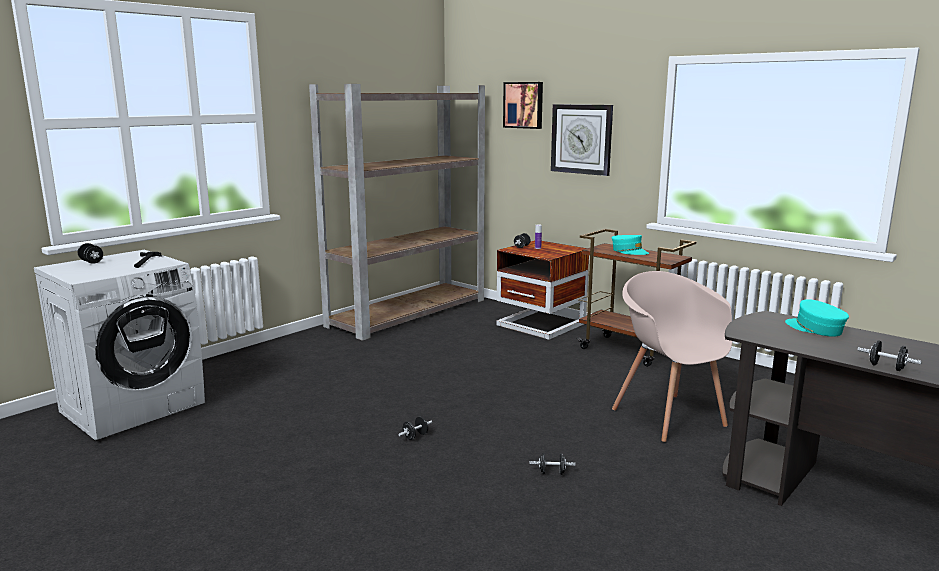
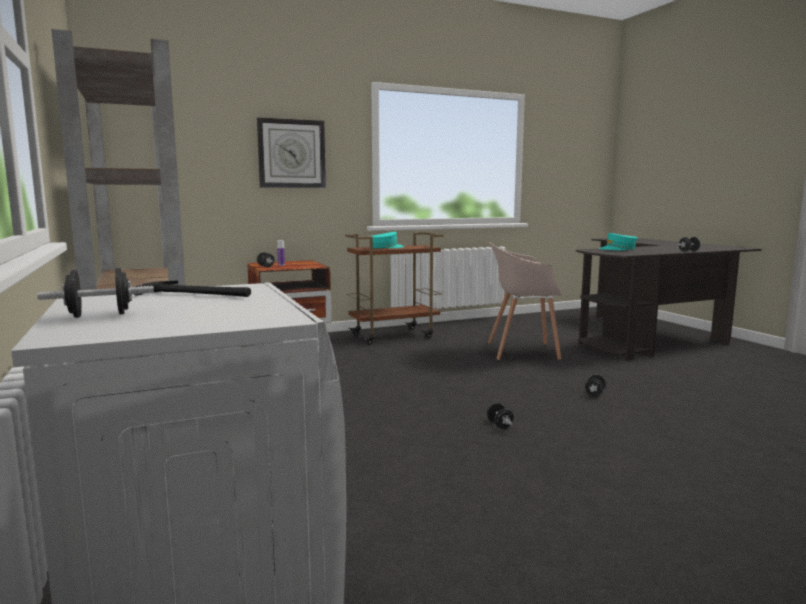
camera: 65 degrees left, 5 degrees down
picture [503,82,543,129] -> none

